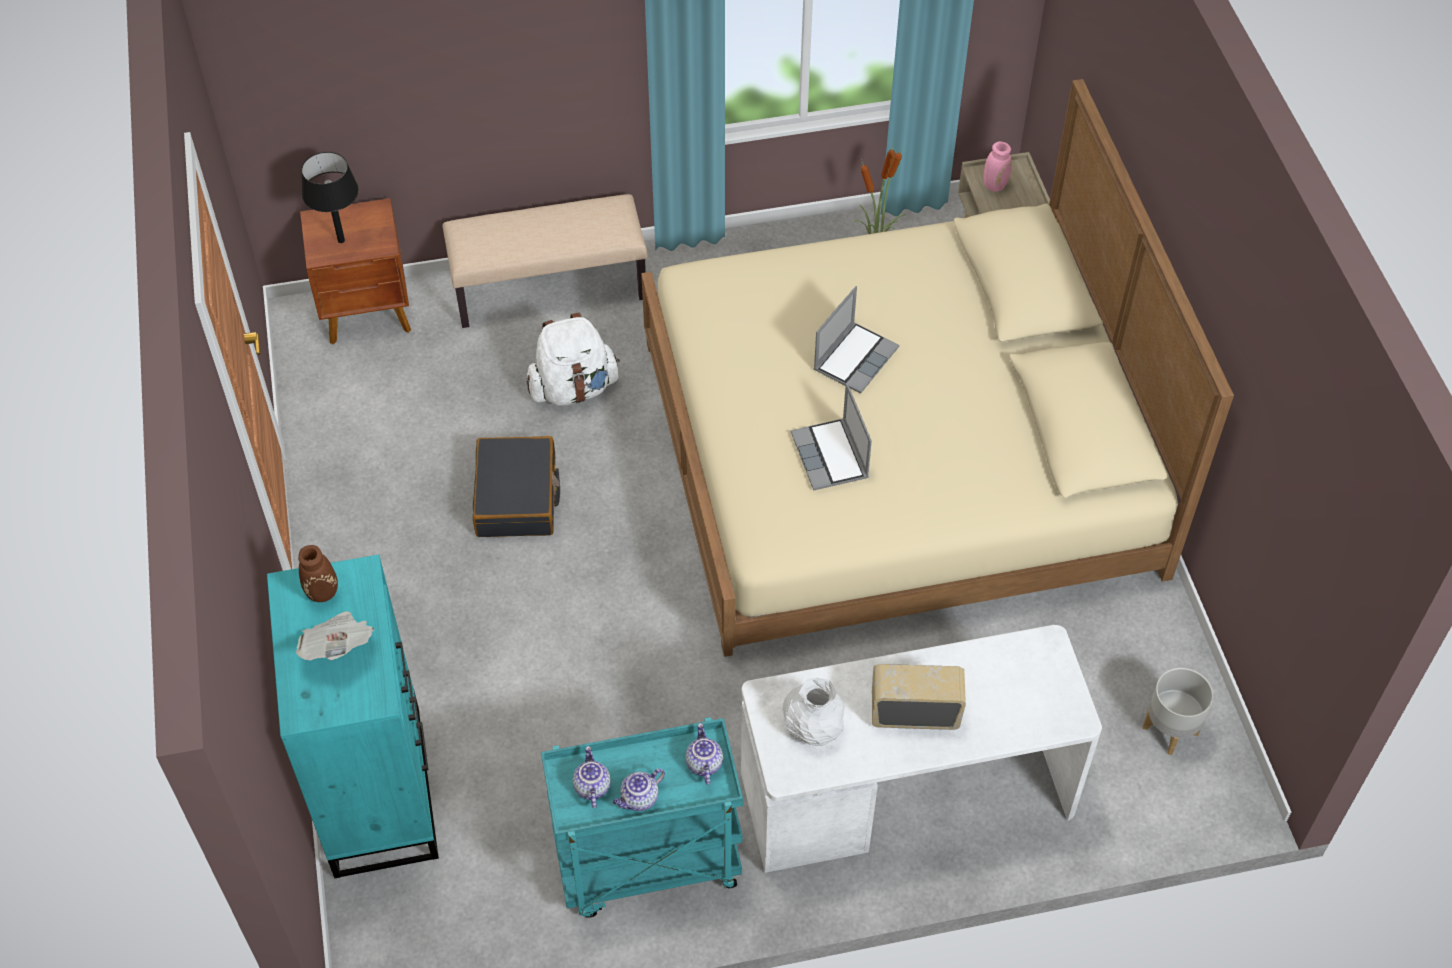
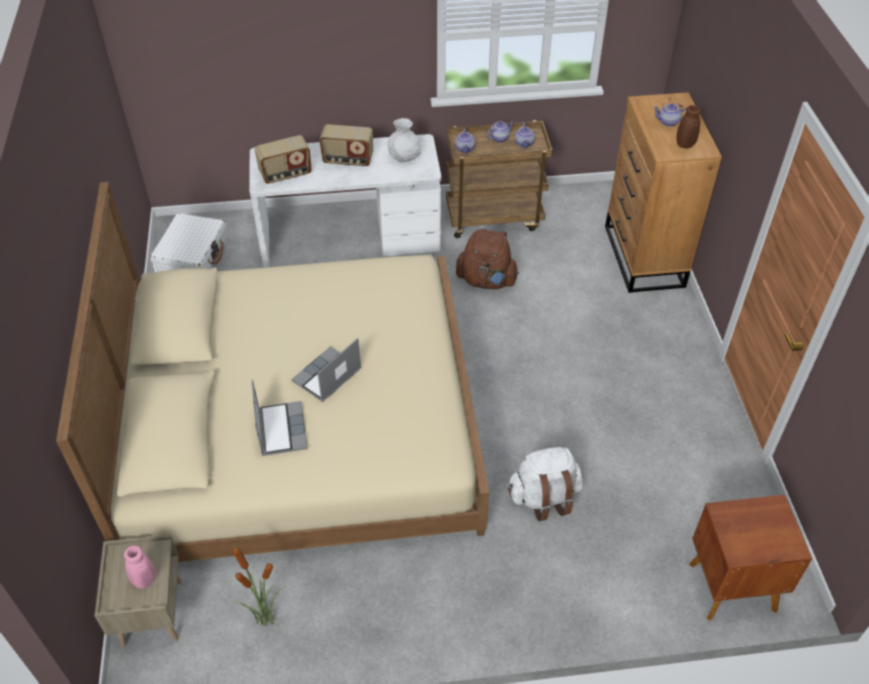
camera: 175 degrees left, 5 degrees down
turquoise dresser [267,555,439,878] -> brown dresser [605,92,722,293]
newspaper [296,611,374,660] -> teapot [653,103,686,127]
black table lamp [302,152,359,243] -> none
beige bench [443,194,647,328] -> none
black suitcase [473,436,560,537] -> none
turquoise cart [541,717,743,918] -> brown cart [446,120,552,238]
laptop [791,383,872,491] -> laptop moved to [252,380,308,456]
grey planter [1142,668,1213,755] -> white suitcase [150,213,228,273]
none -> radio [255,135,312,184]
none -> brown backpack [456,229,519,289]

